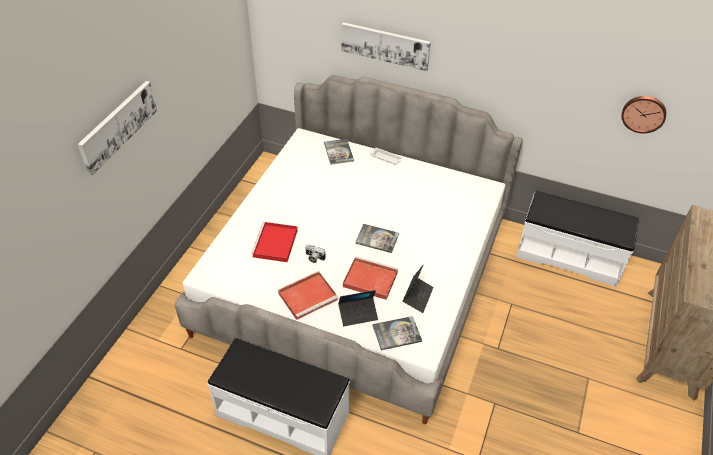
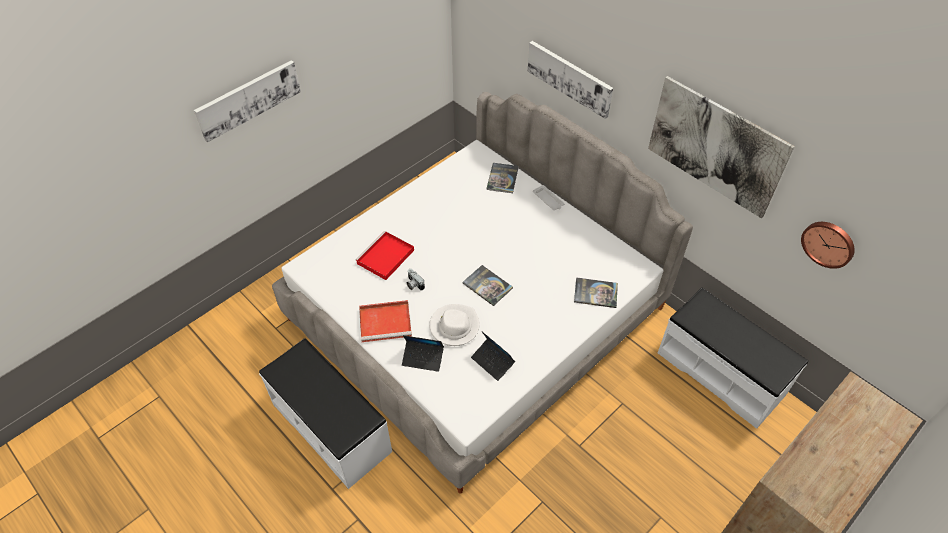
camera: 25 degrees right, 5 degrees up
red tray [343,257,398,300] -> white hat [429,304,480,346]
book [372,316,422,350] -> book moved to [574,277,618,308]
laptop [403,265,434,313] -> laptop turned 90 degrees clockwise [471,331,515,381]
none -> picture [648,76,795,218]

